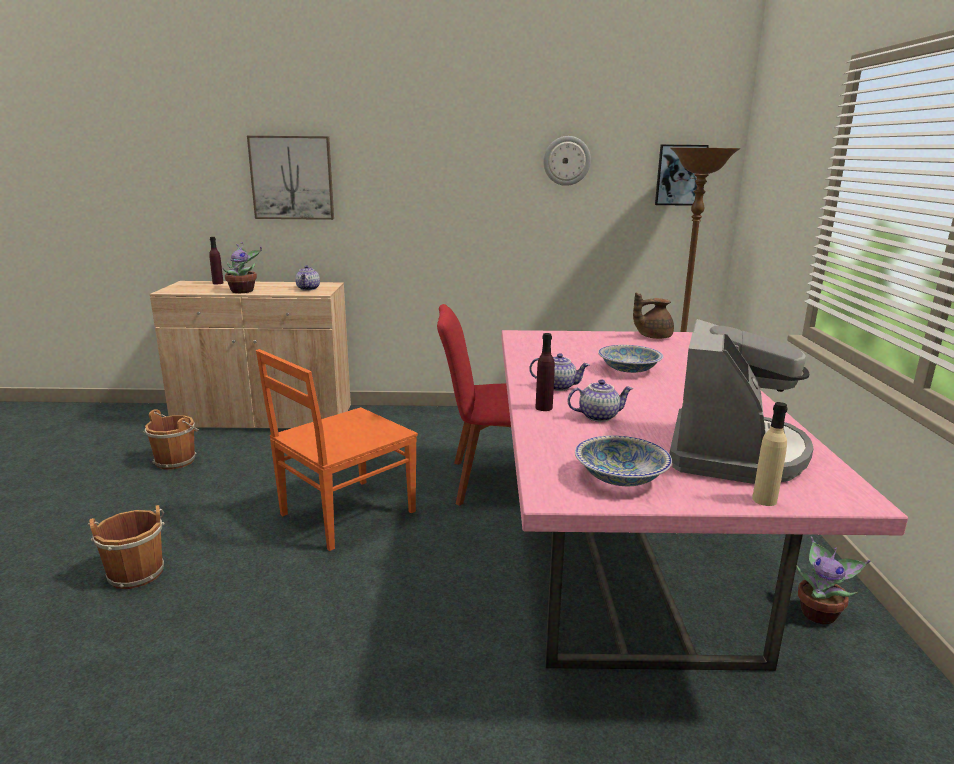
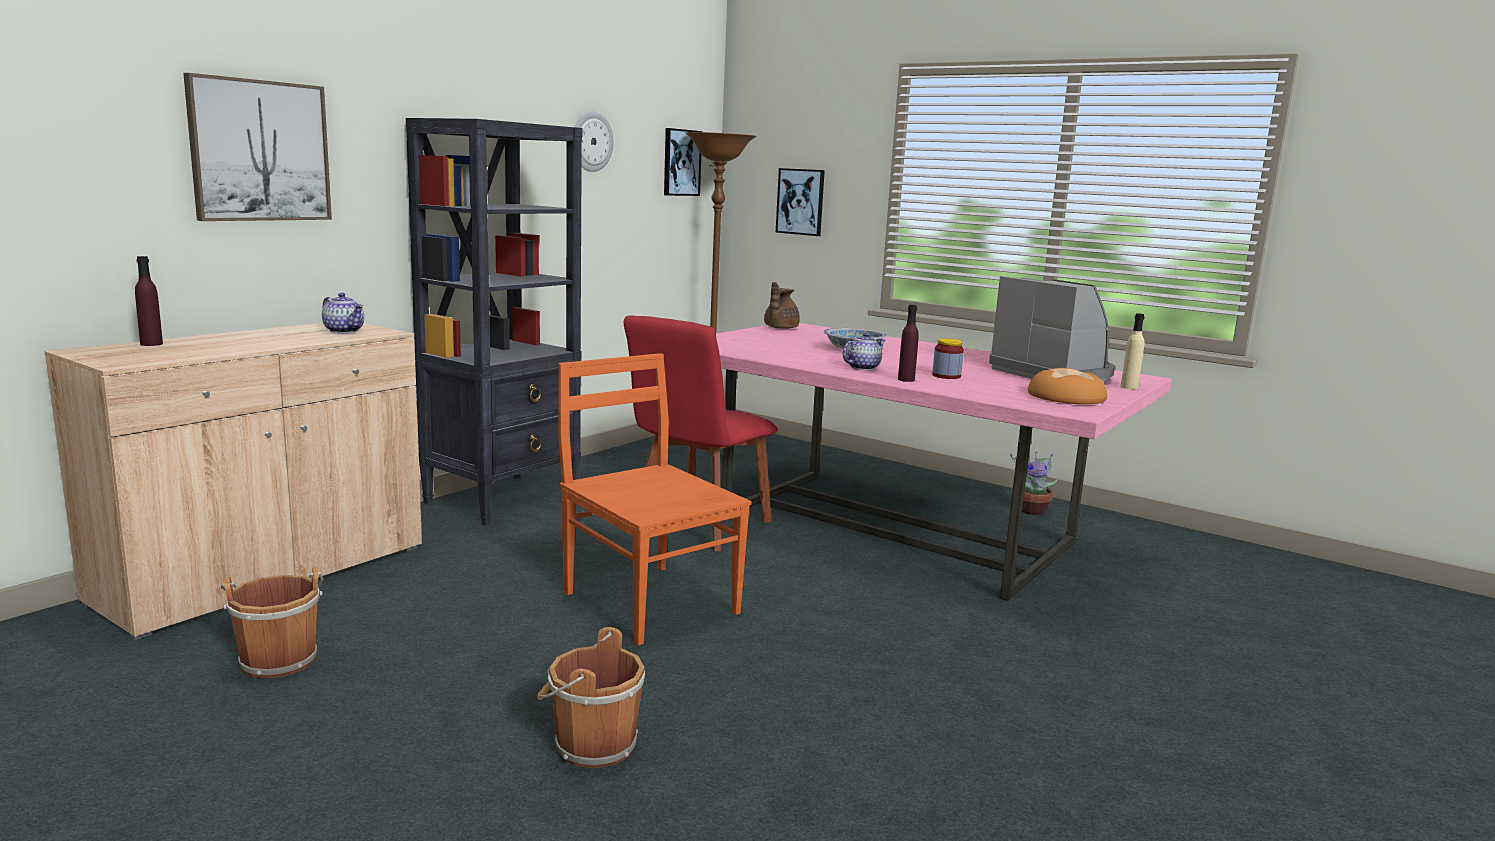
camera: 55 degrees left, 5 degrees down
potted plant [223,242,262,293] -> none
orange chair [256,349,418,551] -> orange chair turned 150 degrees clockwise [558,353,751,646]
teapot [568,379,633,422] -> jar [932,338,964,379]
bowl [575,435,672,486] -> bread [1028,368,1107,404]
none -> black bookcase [406,118,583,526]
none -> picture [776,168,825,236]

